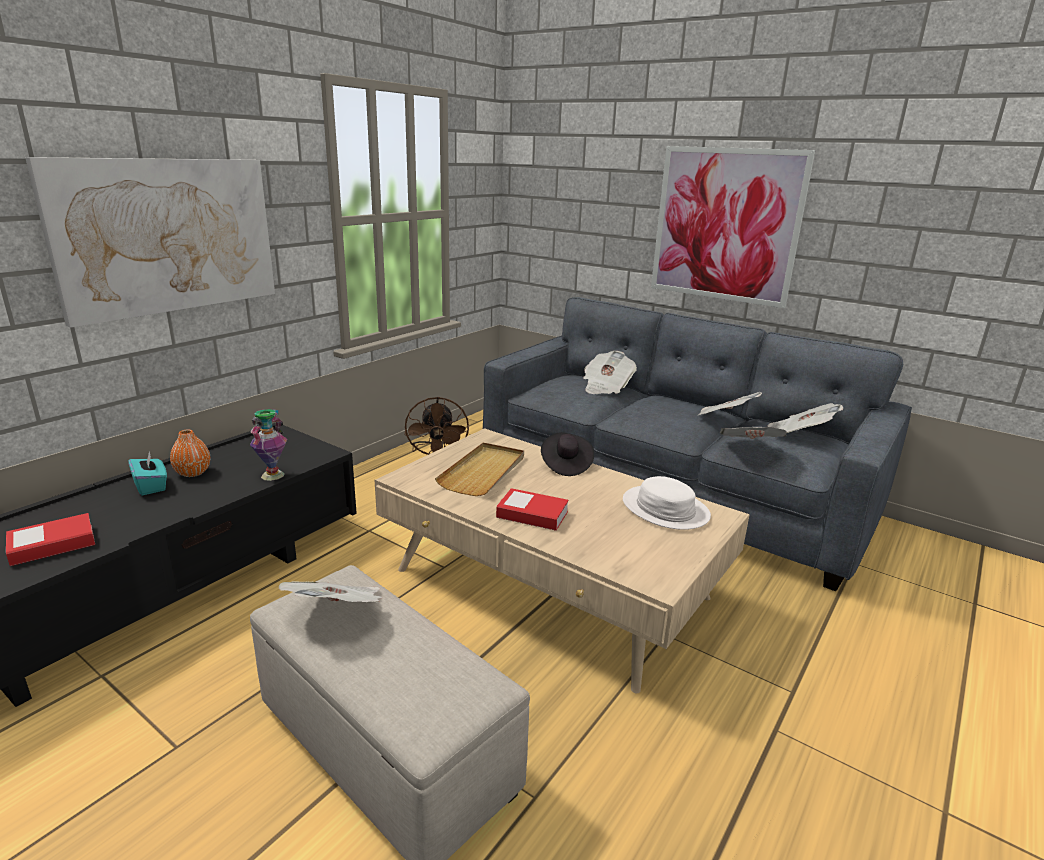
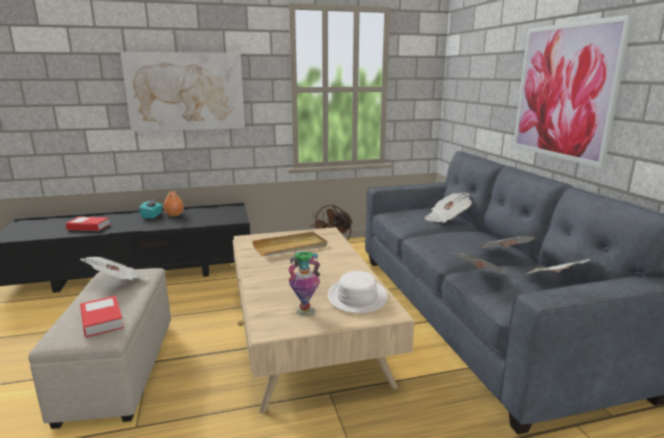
camera: 40 degrees right, 5 degrees down
vase [250,409,287,481] -> vase moved to [288,251,320,316]
book [496,488,569,531] -> book moved to [80,296,124,337]
black hat [541,432,594,476] -> none

